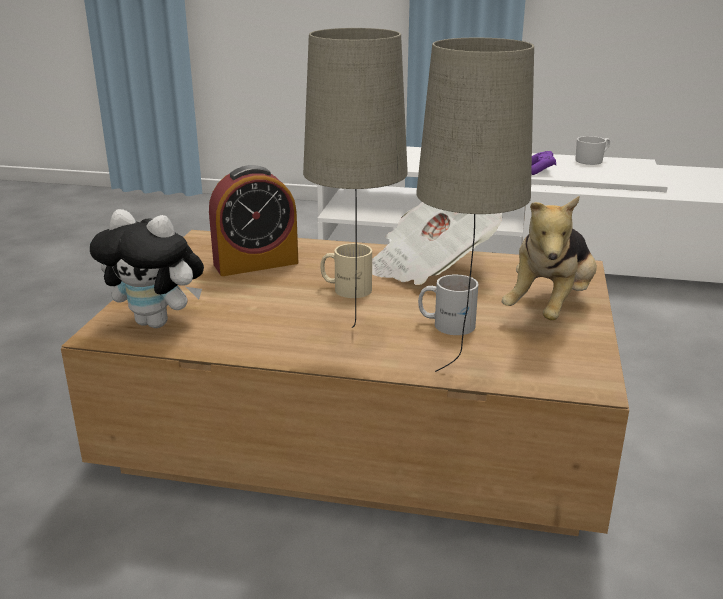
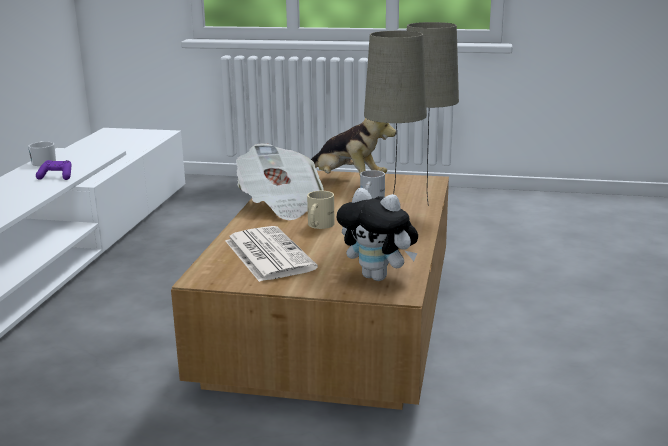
camera: 90 degrees left, 5 degrees down
plush toy [90,209,204,328] -> plush toy turned 105 degrees clockwise [337,188,418,281]
alarm clock [209,165,298,276] -> newspaper [225,226,318,282]

